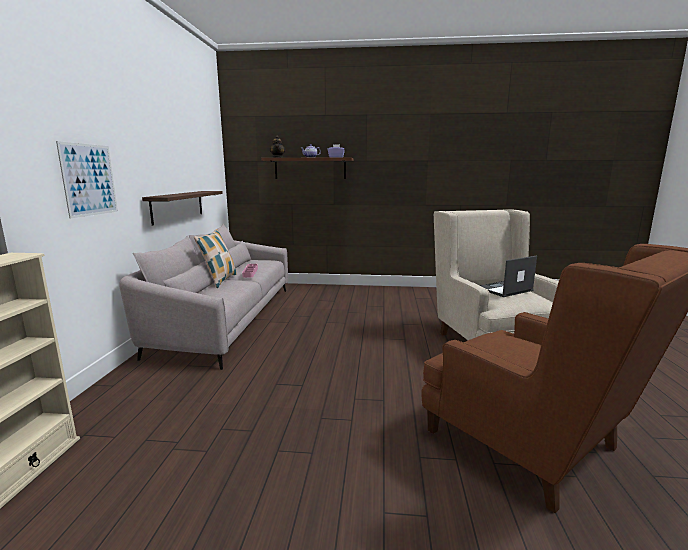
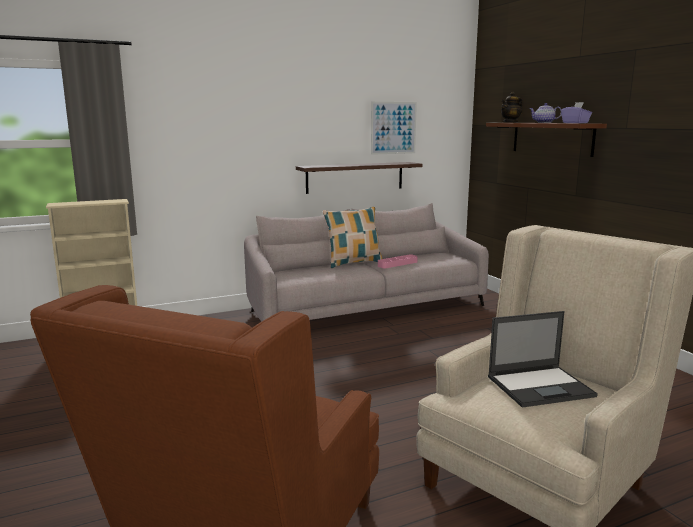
camera: 60 degrees right, 0 degrees up
picture [56,141,118,219] -> picture moved to [371,102,417,155]
laptop [480,256,537,297] -> laptop turned 135 degrees clockwise [488,311,598,408]

